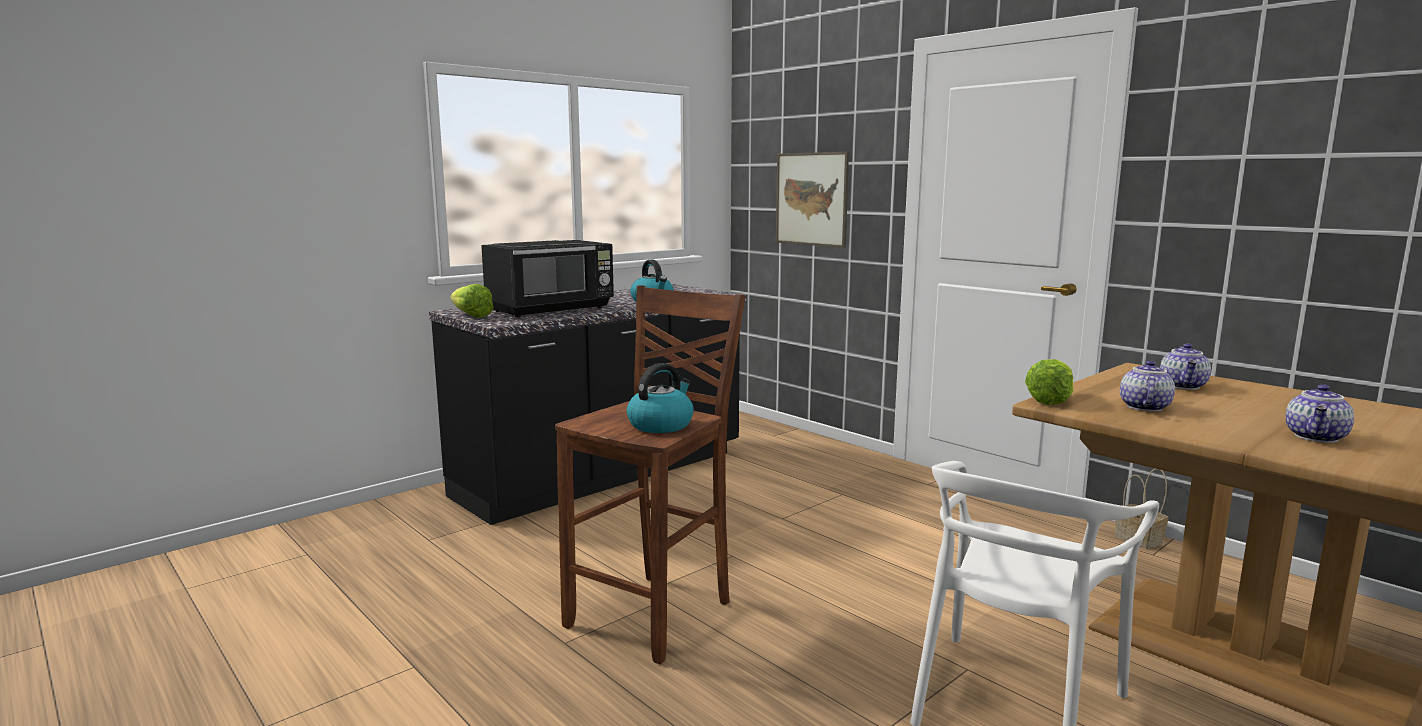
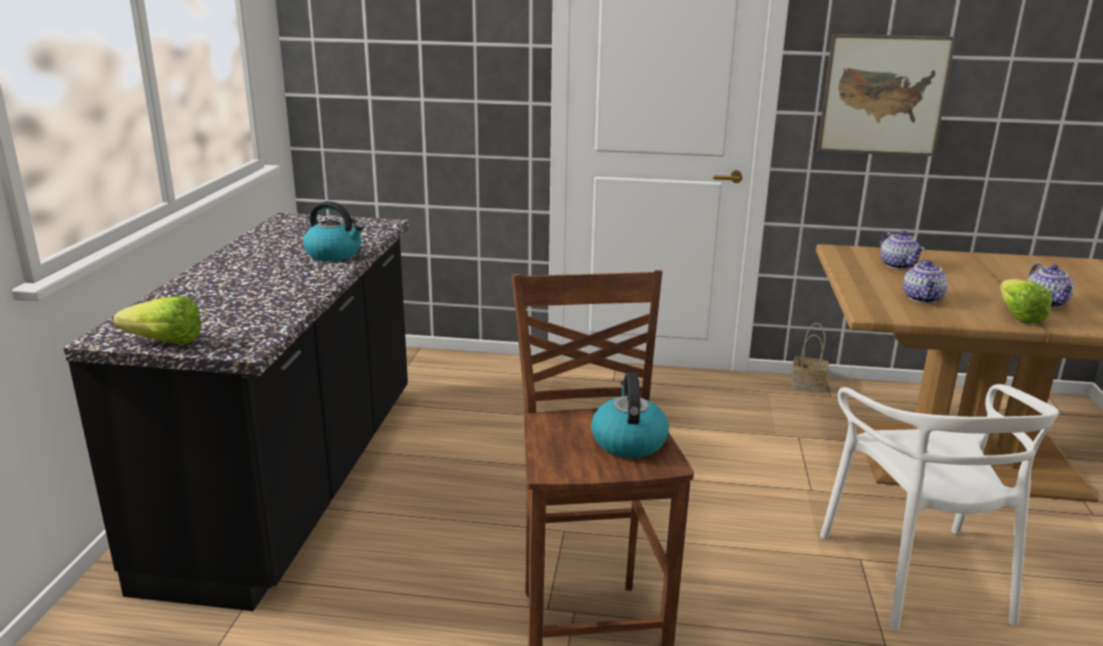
camera: 40 degrees left, 10 degrees up
black microwave [481,240,614,318] -> none
picture [776,152,849,248] -> picture moved to [817,34,956,156]
lettuce [1025,359,1073,405] -> lettuce moved to [1000,279,1052,324]
teapot [1120,361,1175,412] -> teapot turned 150 degrees counterclockwise [903,259,948,303]

